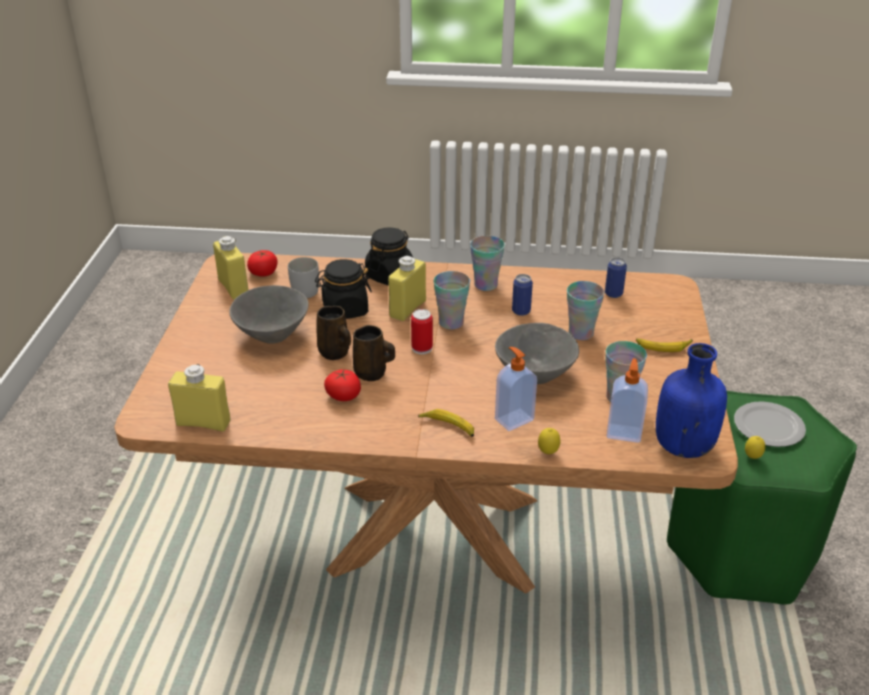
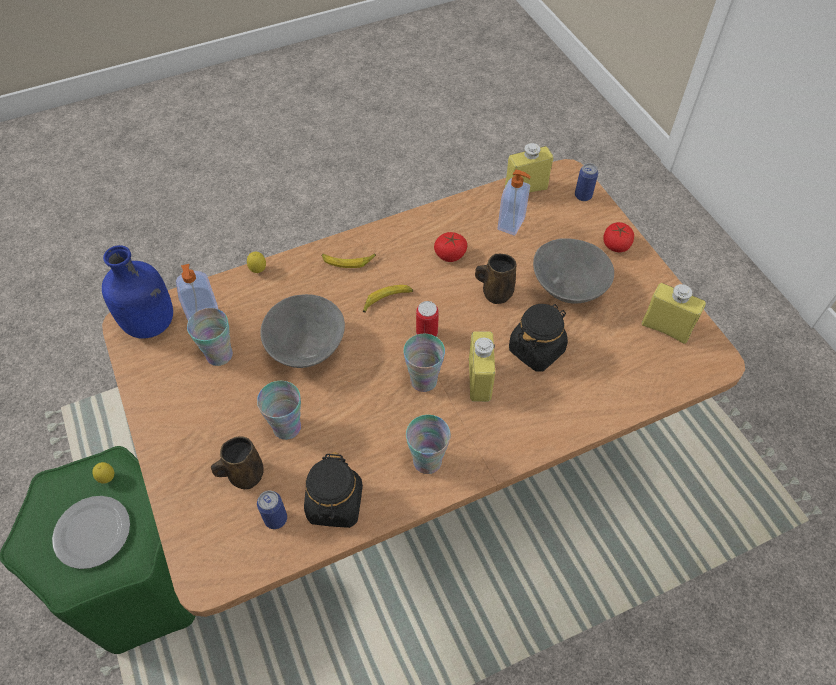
camera: 150 degrees right, 20 degrees up
tomato [247,250,278,277] -> tomato moved to [603,222,634,252]
white mug [288,257,319,298] -> none
brown mug [353,325,395,381] -> brown mug moved to [211,436,264,490]
black jar [365,227,413,286] -> black jar moved to [304,452,363,528]
soap dispenser [495,347,537,431] -> soap dispenser moved to [497,170,531,236]
can [512,274,533,316] -> can moved to [575,163,598,201]
banana [636,339,693,352] -> banana moved to [363,285,413,313]

